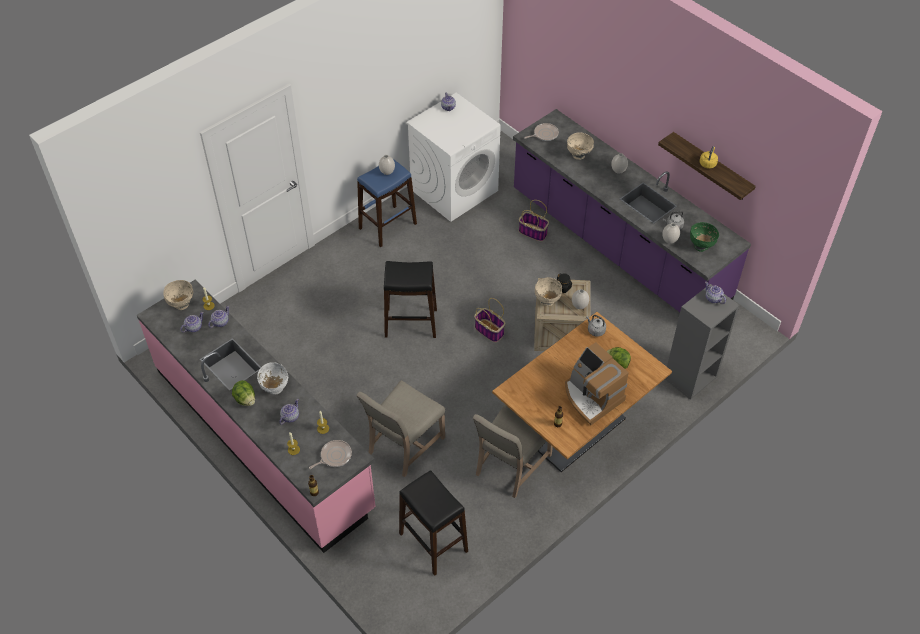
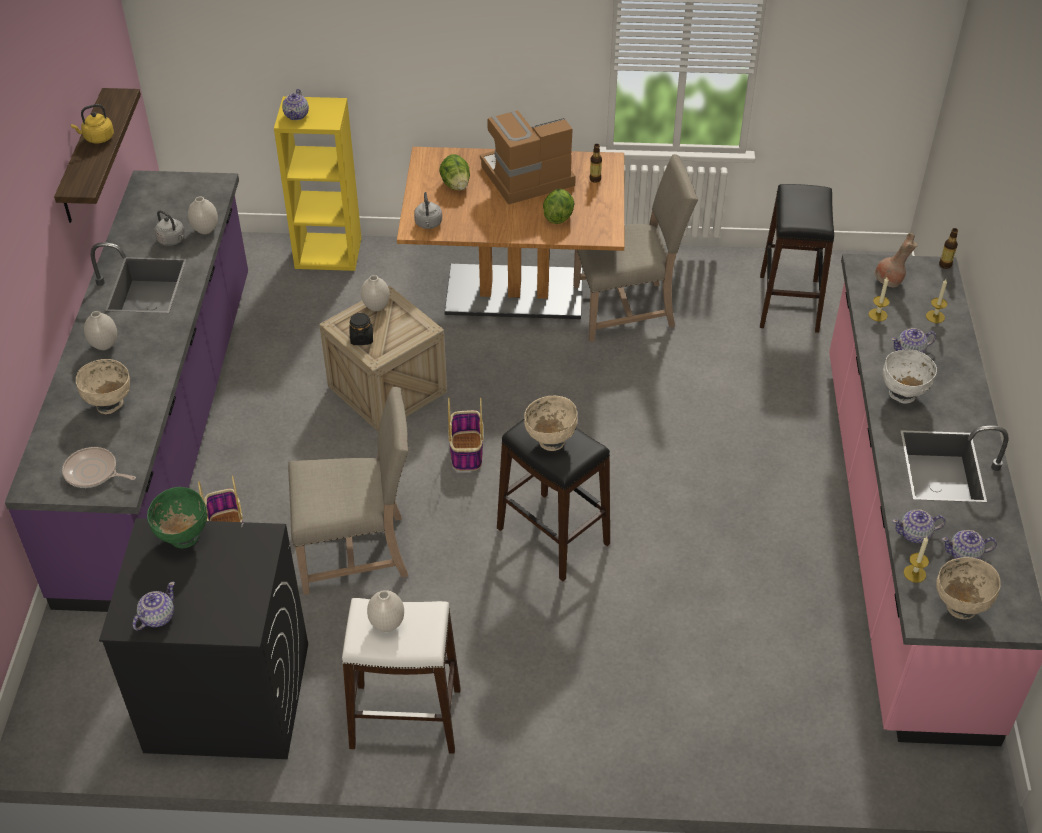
camera: 135 degrees left, 5 degrees down
lettuce [232,380,255,406] -> lettuce moved to [543,189,574,224]
frying pan [309,440,352,469] -> brown vase [874,233,917,287]
beige chair [356,380,445,477] -> beige chair moved to [288,387,409,595]
blue stool [357,159,417,247] -> white stool [342,598,461,754]
white washing machine [406,93,501,222] -> black washing machine [99,518,308,759]
beige bowl [535,277,562,306] -> beige bowl moved to [524,396,578,451]
coffee machine [565,342,629,426] -> coffee machine turned 120 degrees counterclockwise [480,111,576,205]
grey bookcase [665,284,739,400] -> yellow bookcase [274,96,361,271]
green bowl [690,222,719,252] -> green bowl moved to [147,487,207,549]

